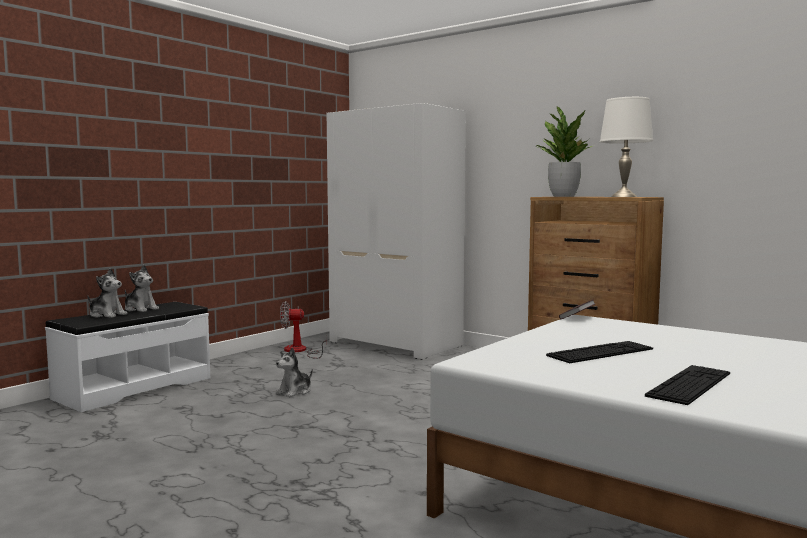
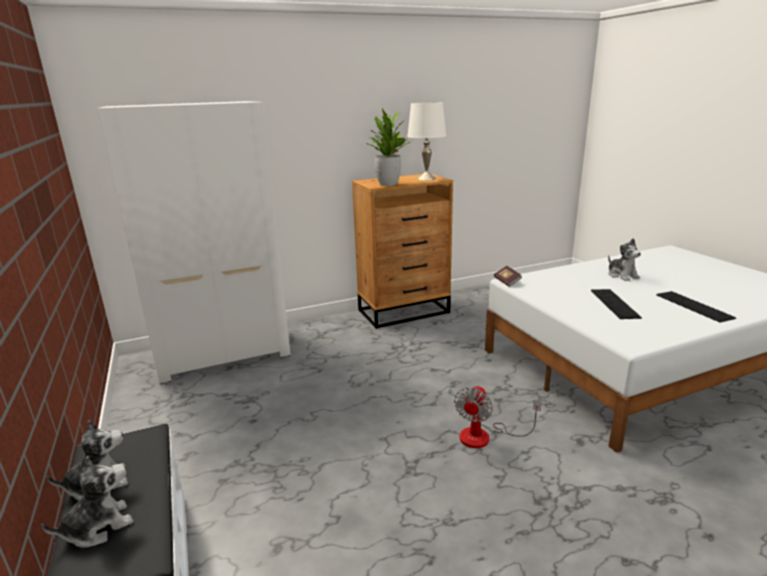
camera: 60 degrees left, 15 degrees up
plush toy [276,347,313,397] -> plush toy moved to [608,238,641,281]
fan [280,301,327,359] -> fan moved to [454,385,542,448]

